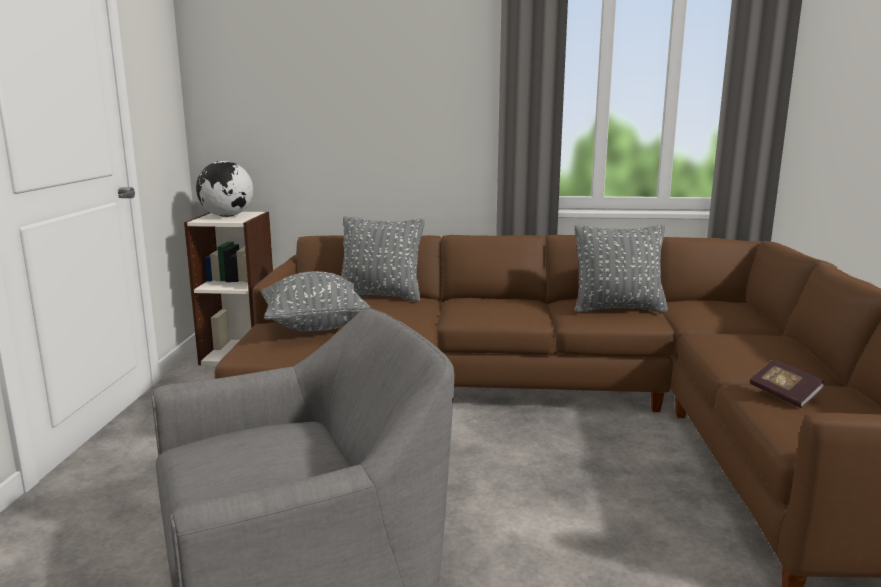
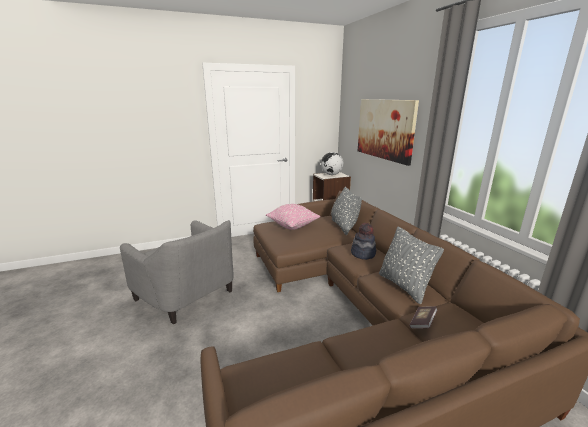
camera: 65 degrees right, 5 degrees up
grey pillow [261,271,370,331] -> pink pillow [266,204,320,230]
book [750,359,825,408] -> book moved to [409,306,438,328]
none -> hat [351,223,376,260]
none -> picture [358,99,419,166]

